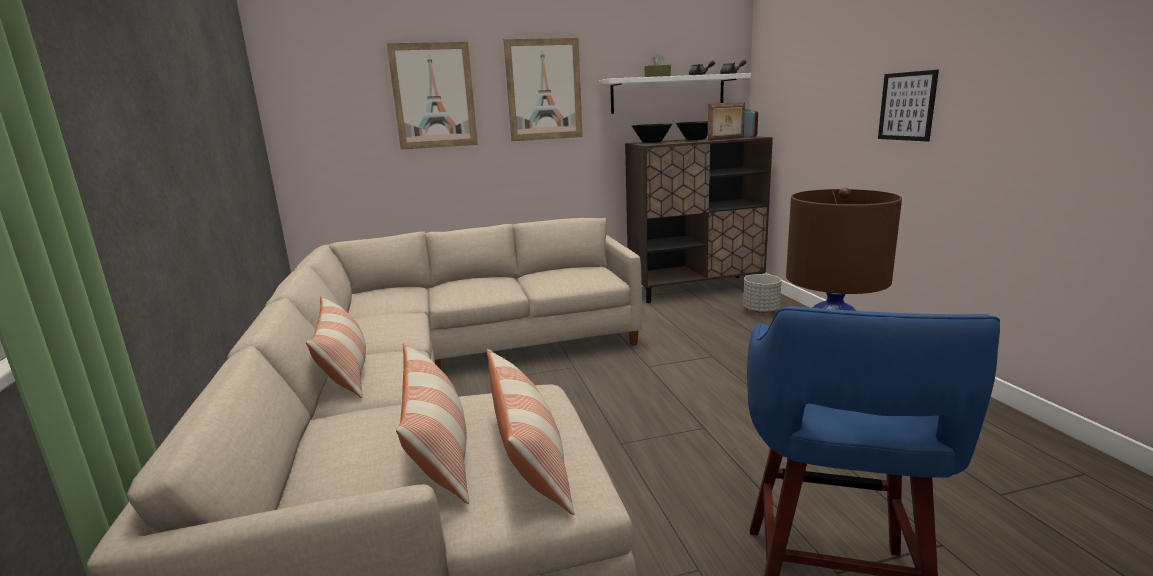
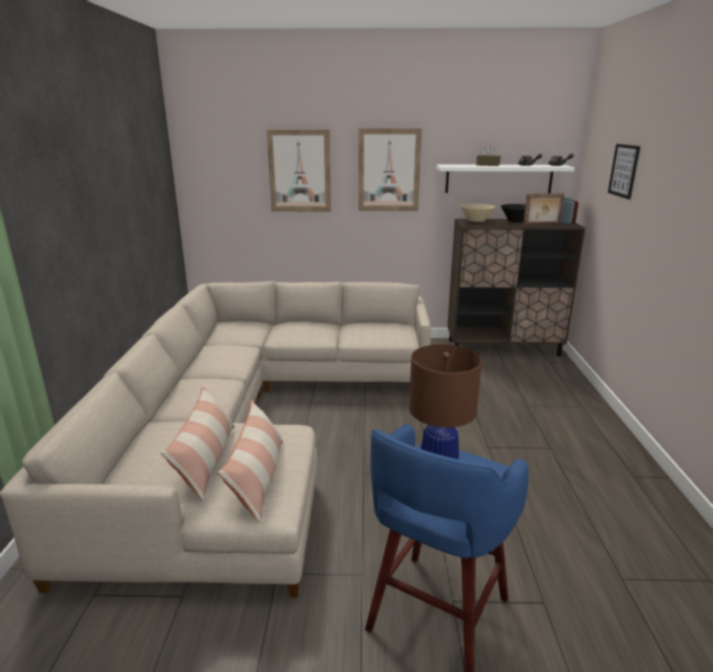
camera: 15 degrees right, 5 degrees up
pillow [306,296,366,398] -> none
black bowl [632,124,672,143] -> beige bowl [460,204,495,222]
grey planter [743,274,782,313] -> none
picture [878,70,939,142] -> picture moved to [608,144,640,199]

